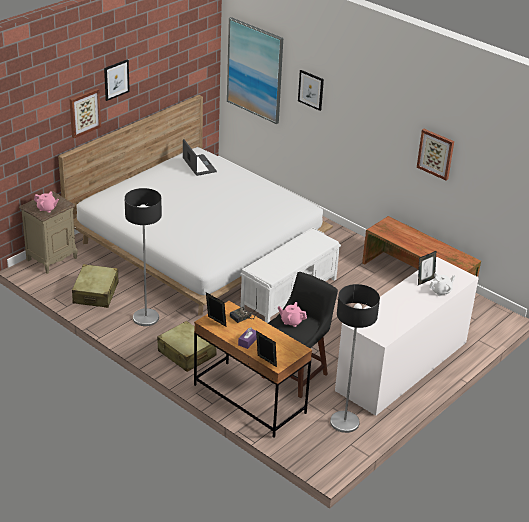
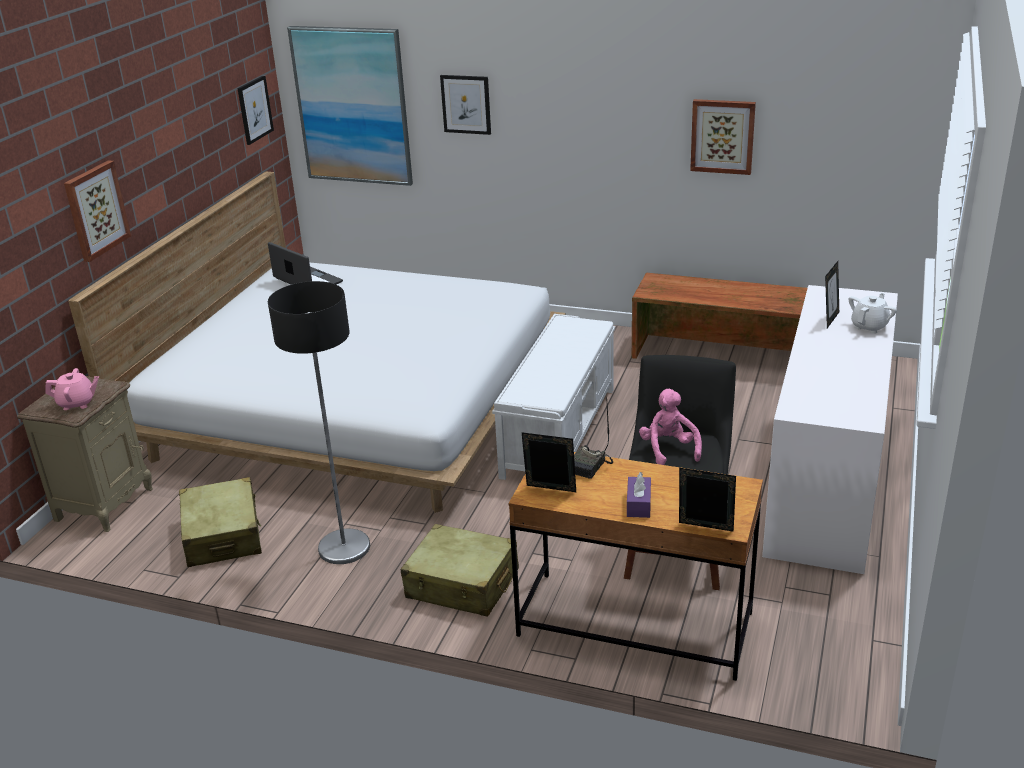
camera: 20 degrees left, 5 degrees down
picture [104,59,130,101] -> picture moved to [238,75,274,145]
pink teapot [278,302,307,327] -> pink plush toy [639,389,702,465]
floor lamp [330,284,380,433] -> none

